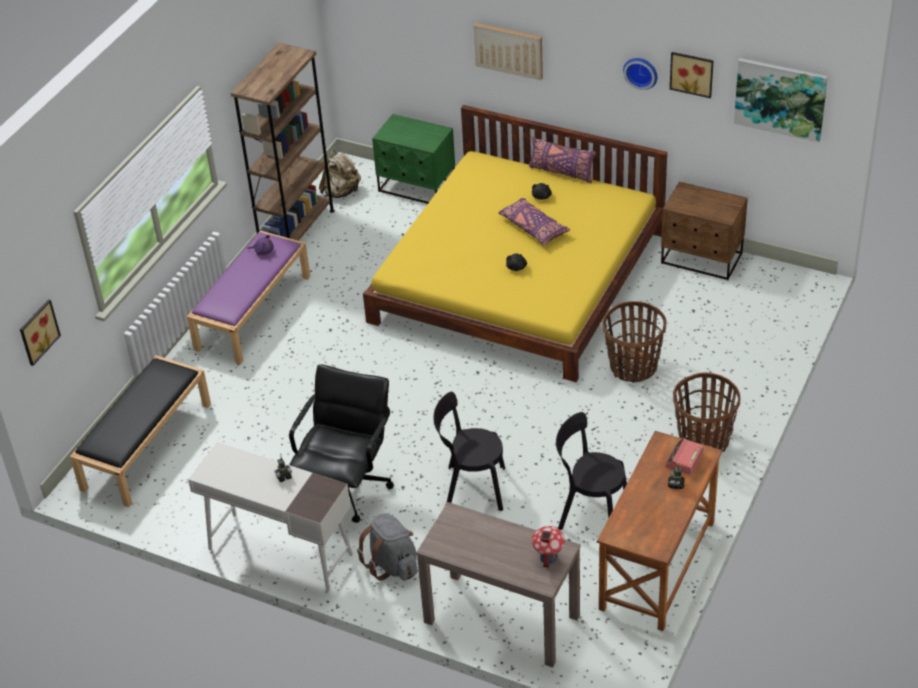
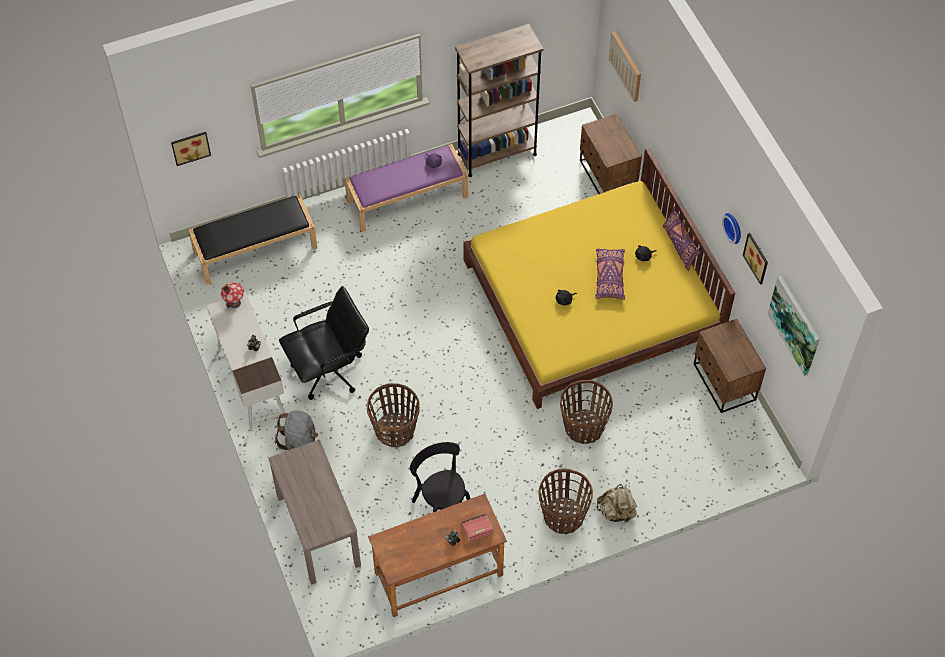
camera: 40 degrees right, 15 degrees up
beige backpack [319,150,361,198] -> beige backpack moved to [596,484,637,524]
green nightstand [372,114,455,204] -> brown nightstand [580,114,642,194]
black chair [433,392,505,511] -> basket [367,383,420,448]
picture [474,23,543,80] -> picture moved to [609,31,641,102]
toy house [531,526,565,568] -> toy house moved to [221,283,244,308]

